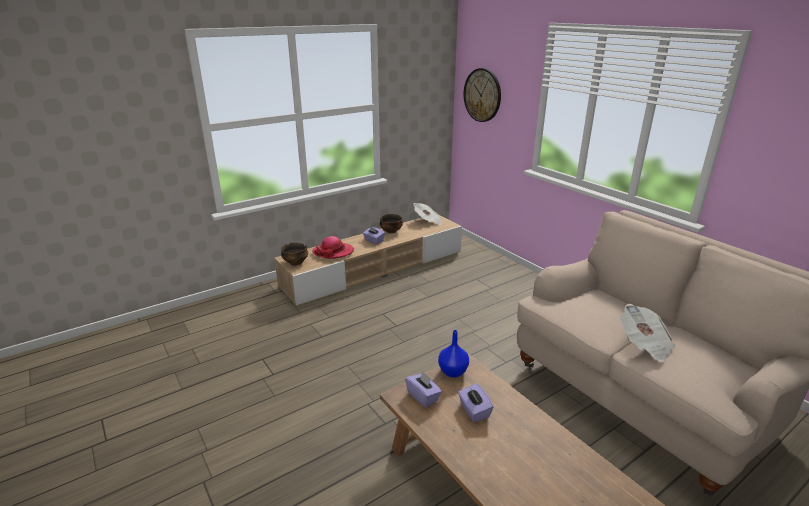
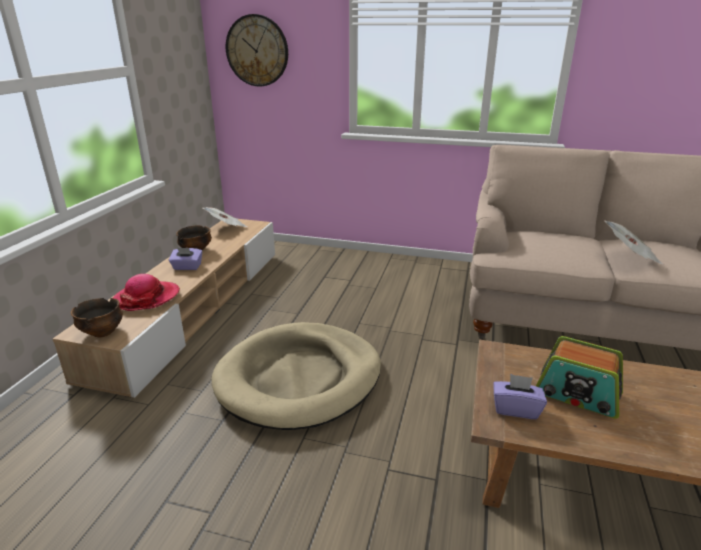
camera: 40 degrees left, 0 degrees up
blue vase [438,330,469,378] -> none
purple tissue box [458,383,493,422] -> radio [536,336,623,419]
none -> beige dog bed [211,322,381,430]

